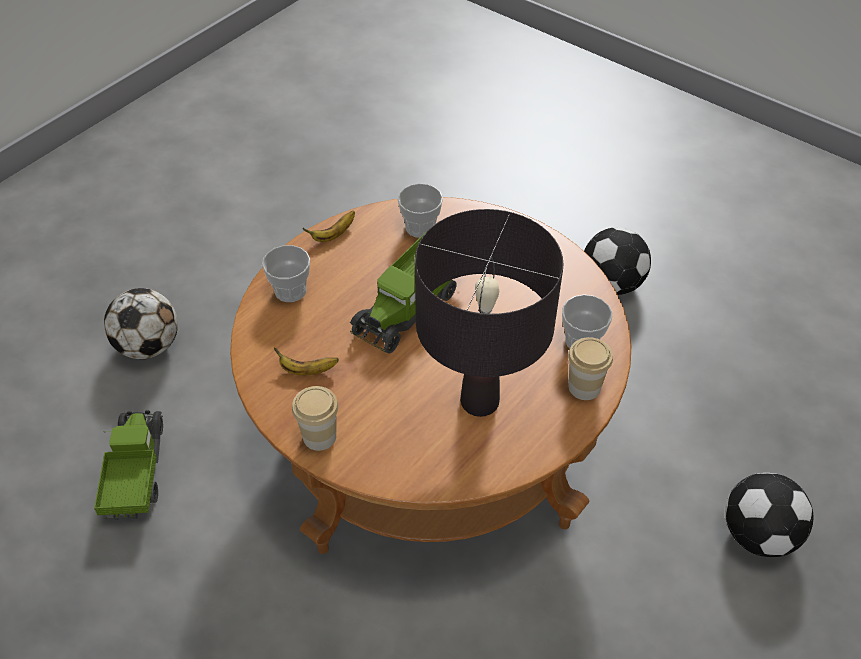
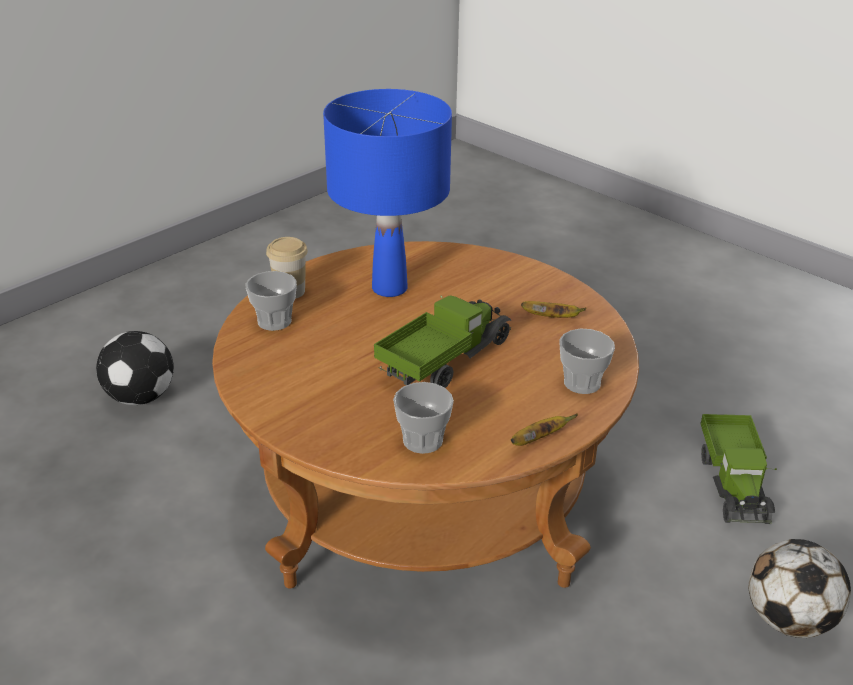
camera: 175 degrees left, 15 degrees down
cup [292,386,338,451] -> none
black table lamp [415,209,564,417] -> blue table lamp [323,89,452,297]
football [584,227,651,295] -> none

